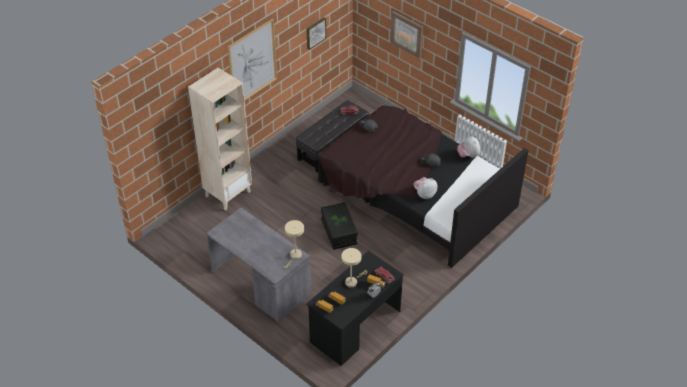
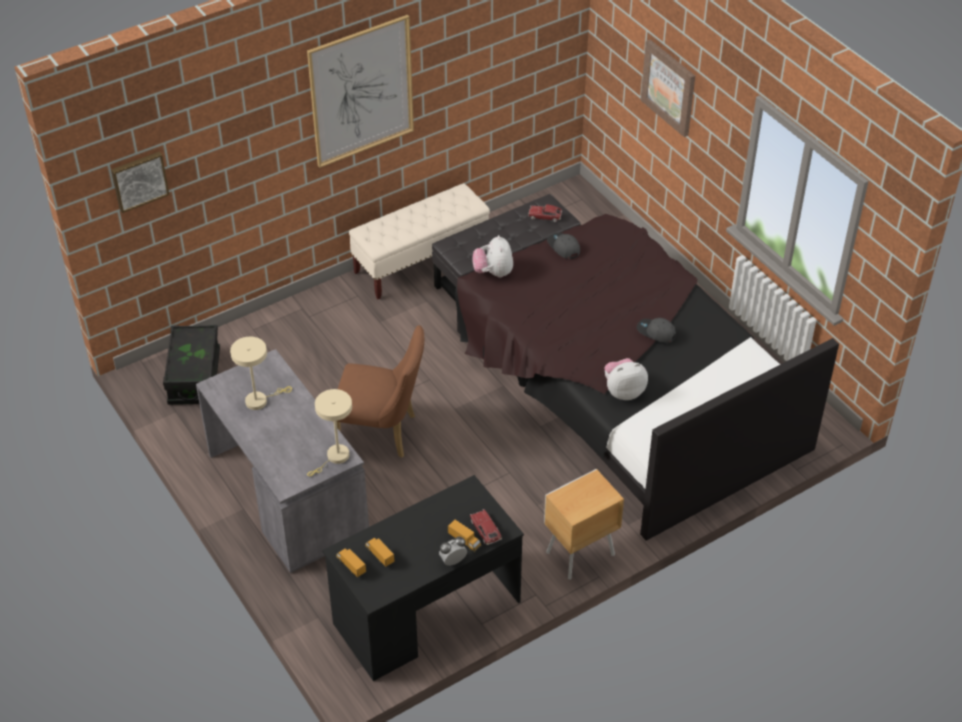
camera: 15 degrees right, 0 degrees up
beige bookcase [188,68,252,211] -> none
picture [307,17,326,50] -> picture moved to [111,152,169,213]
black storage box [321,202,358,250] -> black storage box moved to [163,325,220,405]
beige table lamp [341,248,367,288] -> beige table lamp moved to [230,337,292,410]
plush toy [457,136,480,158] -> plush toy moved to [472,235,513,278]
none -> brown chair [337,325,424,458]
none -> beige bench [349,183,490,299]
none -> brown nightstand [544,469,624,580]

